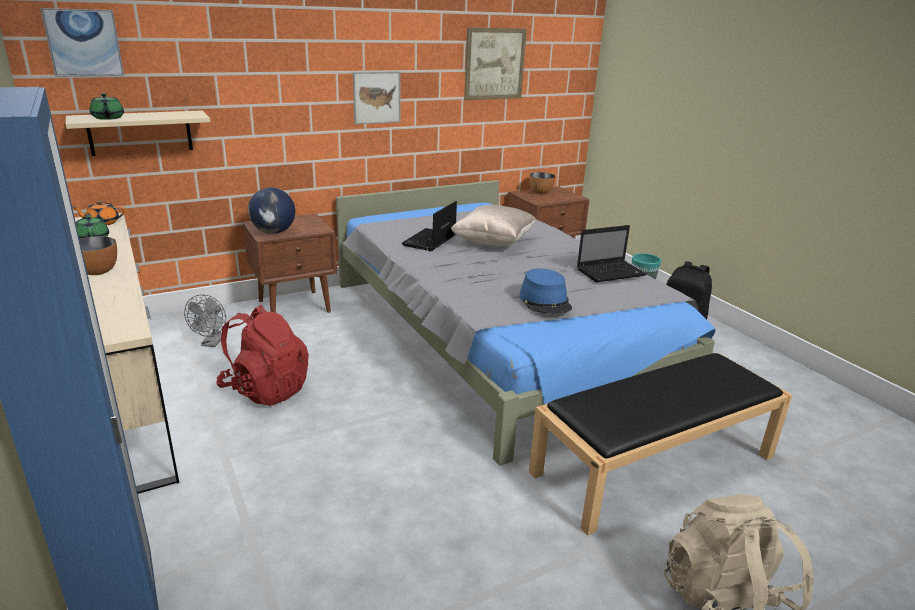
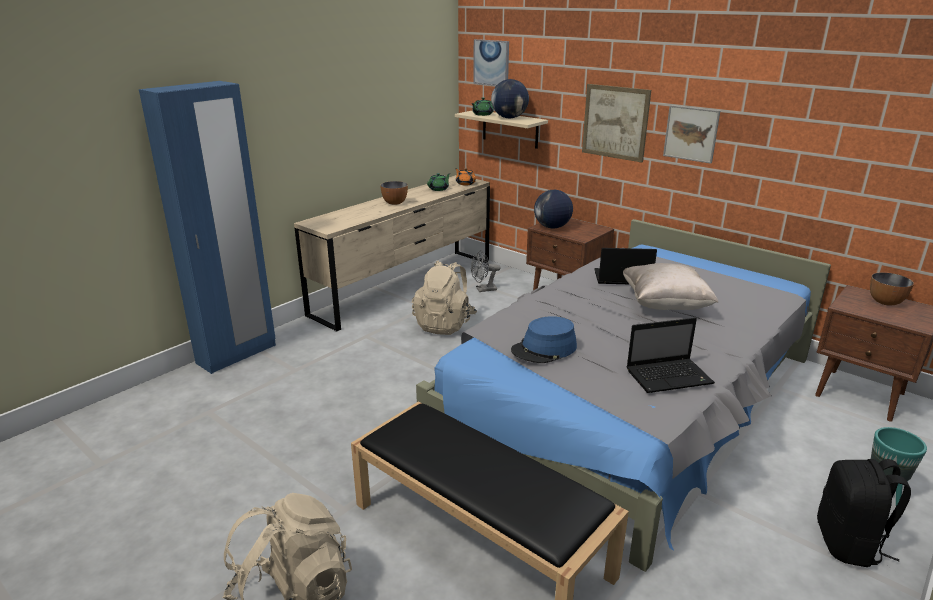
camera: 70 degrees right, 0 degrees up
red backpack [216,305,309,406] -> beige backpack [412,260,477,335]
picture [464,27,527,100] -> picture moved to [582,84,651,163]
laptop [577,225,646,282] -> laptop turned 60 degrees counterclockwise [627,318,715,393]
none -> globe [491,79,529,118]

